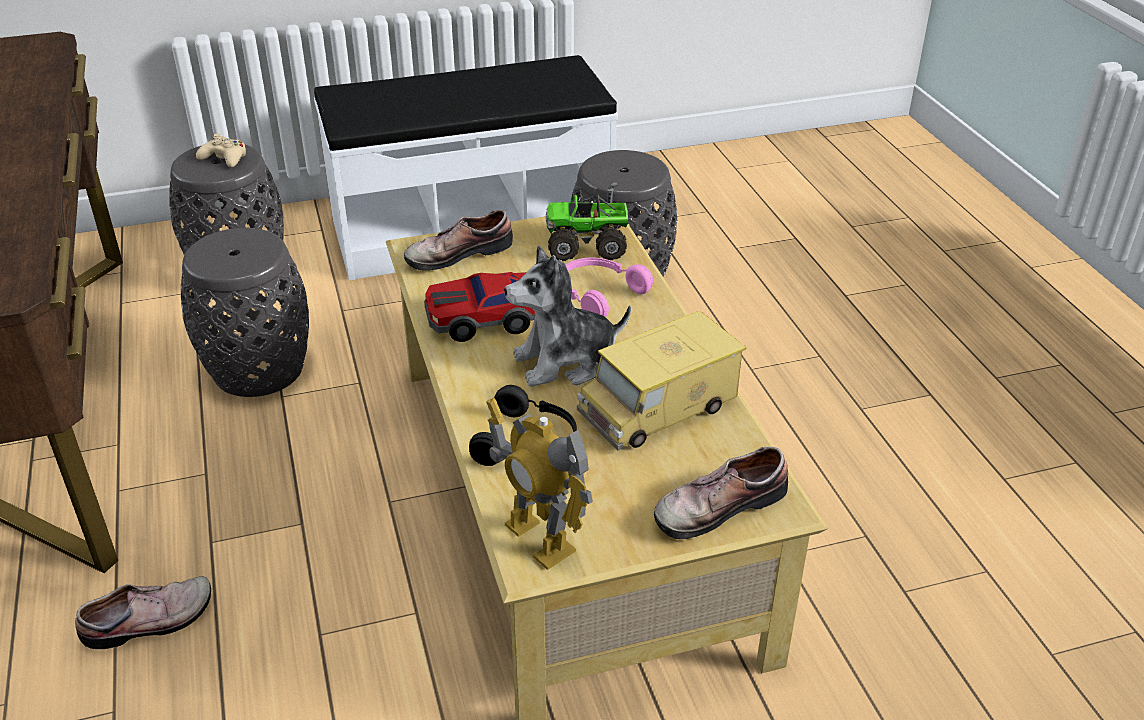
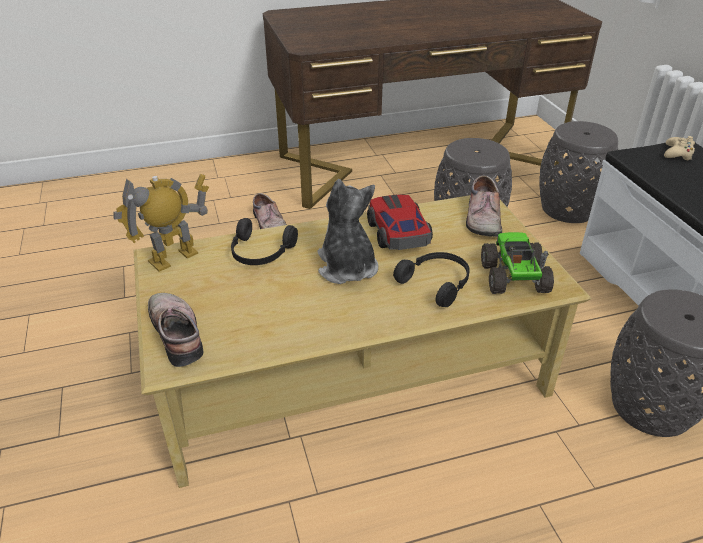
camera: 90 degrees right, 0 degrees up
beige game controller [196,134,246,167] -> beige game controller moved to [664,136,695,160]
shoe [404,210,513,271] -> shoe turned 150 degrees counterclockwise [466,175,502,237]
pink headphones [566,257,653,317] -> black headphones [393,252,470,307]
toy truck [577,311,746,451] -> none

